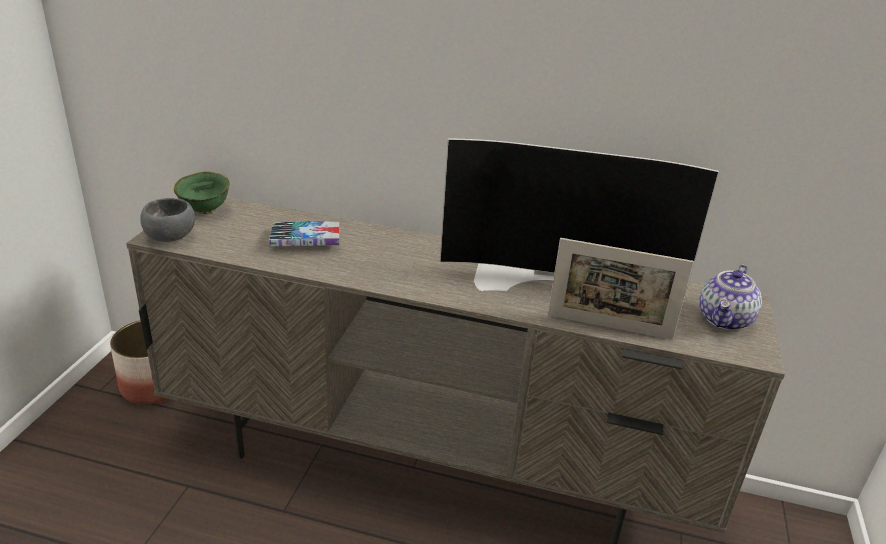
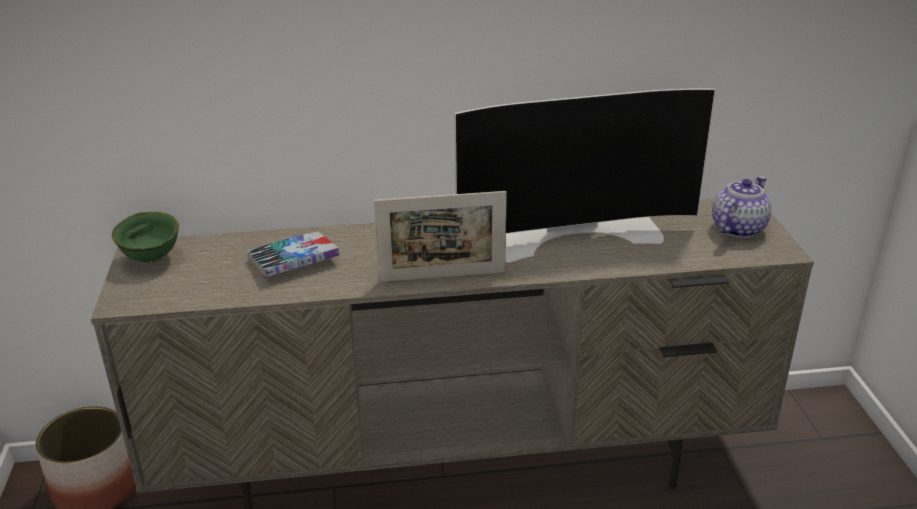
camera: 20 degrees left, 0 degrees up
grey bowl [140,198,195,242] -> none
picture frame [548,238,694,340] -> picture frame moved to [374,191,507,282]
teapot [699,265,762,330] -> teapot turned 150 degrees counterclockwise [712,176,772,238]

